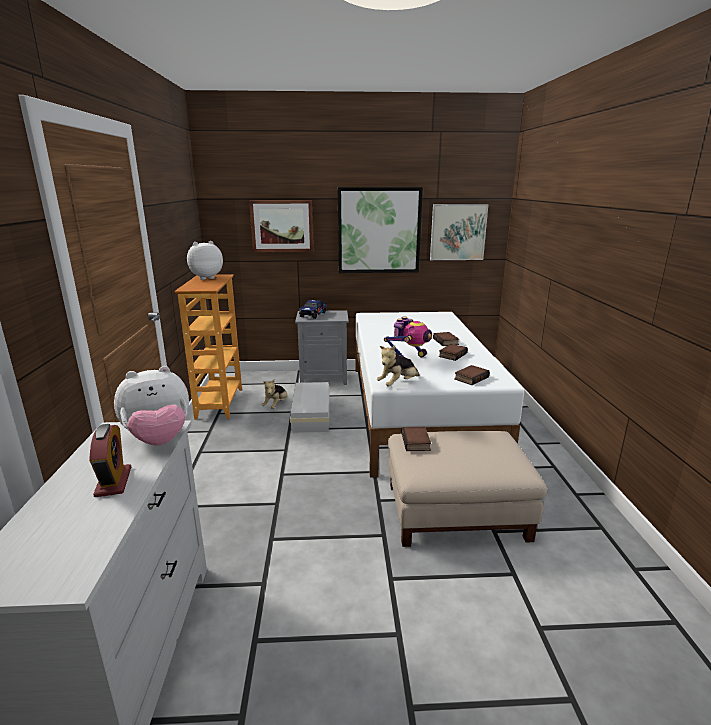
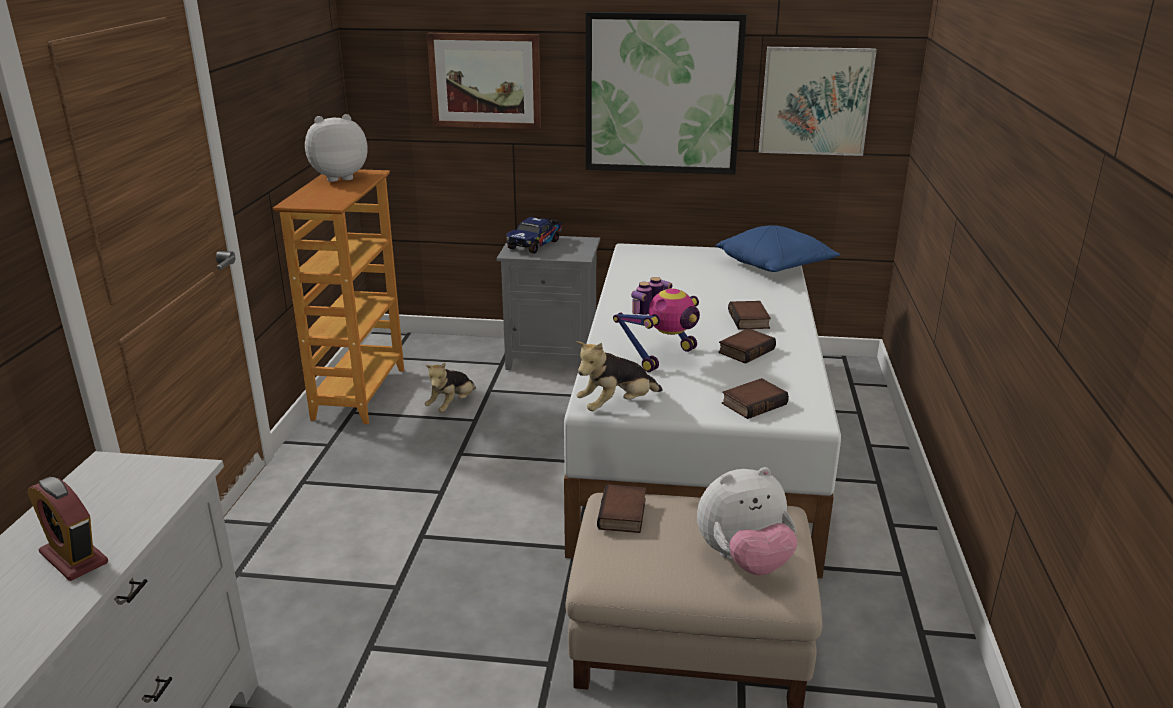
camera: 10 degrees right, 5 degrees up
alarm clock [89,424,131,497] -> alarm clock turned 135 degrees clockwise [27,477,108,581]
plush toy [114,366,189,446] -> plush toy moved to [697,467,797,575]
white storage box [290,382,329,433] -> none
none -> blue pillow [716,225,841,272]

